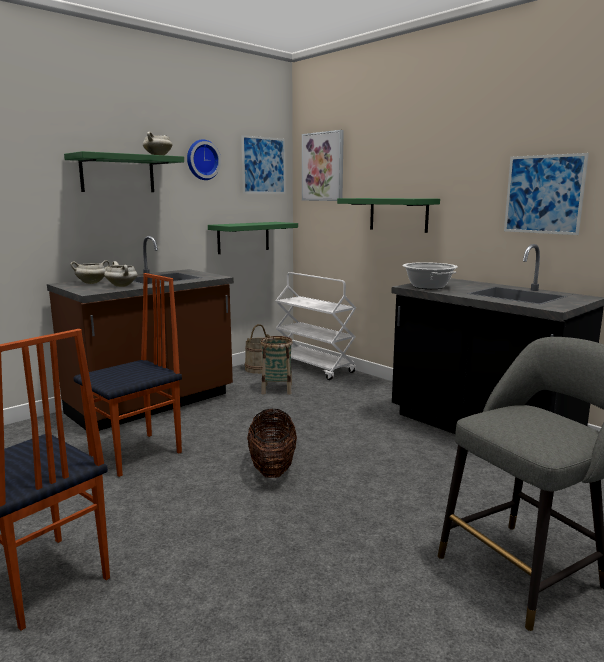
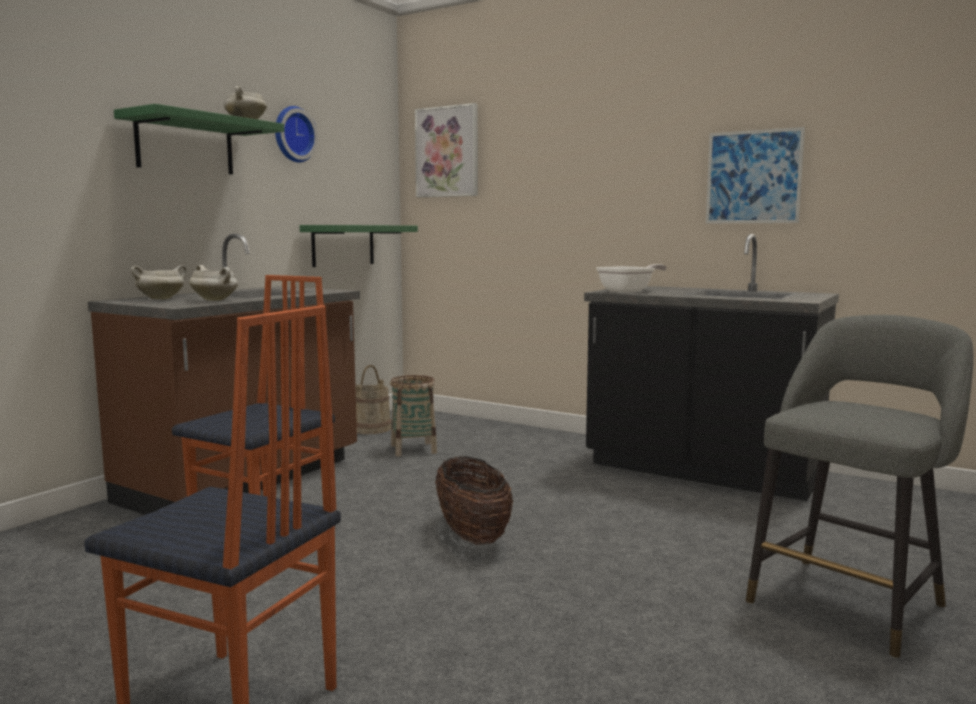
camera: 15 degrees left, 5 degrees down
picture [241,135,285,194] -> none
white cart [275,272,356,380] -> none
green shelf [337,198,440,233] -> none
cooking pot [402,262,457,289] -> frying pan [596,264,667,293]

